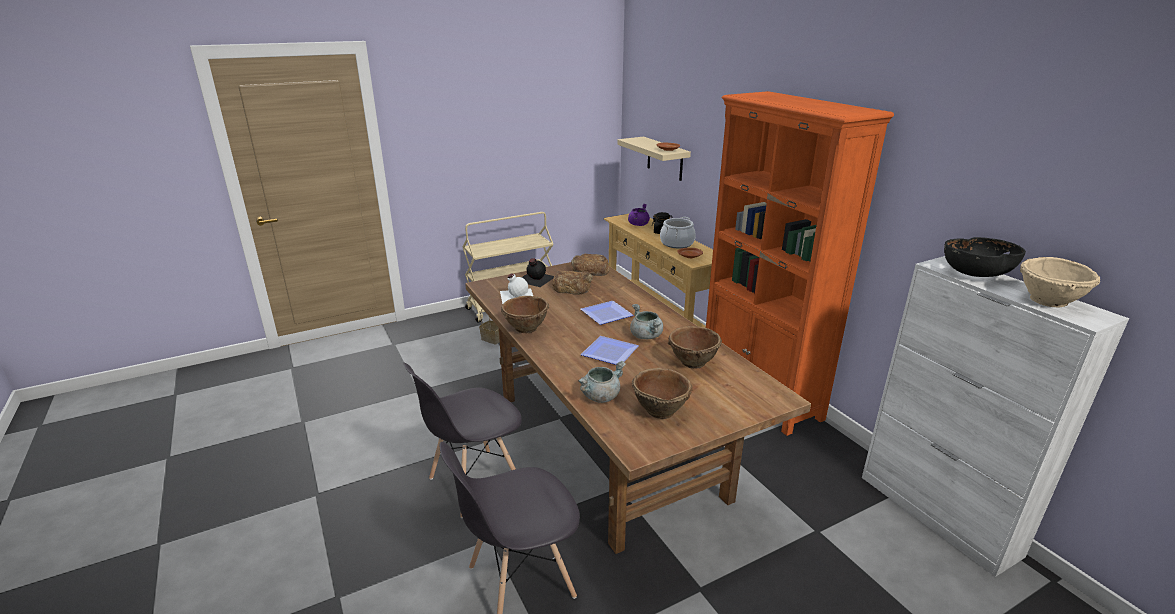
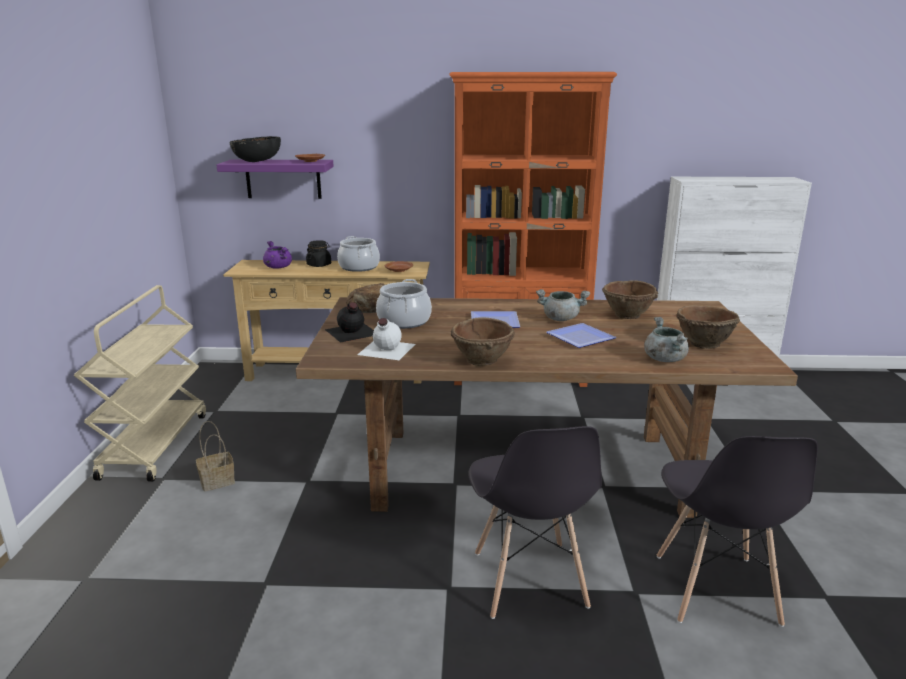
camera: 60 degrees left, 5 degrees down
bread [552,271,593,295] -> cooking pot [376,279,432,329]
beige shelf [617,137,691,181] -> purple shelf [216,159,334,199]
black bowl [944,237,1026,277] -> black bowl moved to [230,136,281,162]
beige bowl [1020,257,1100,307] -> none

